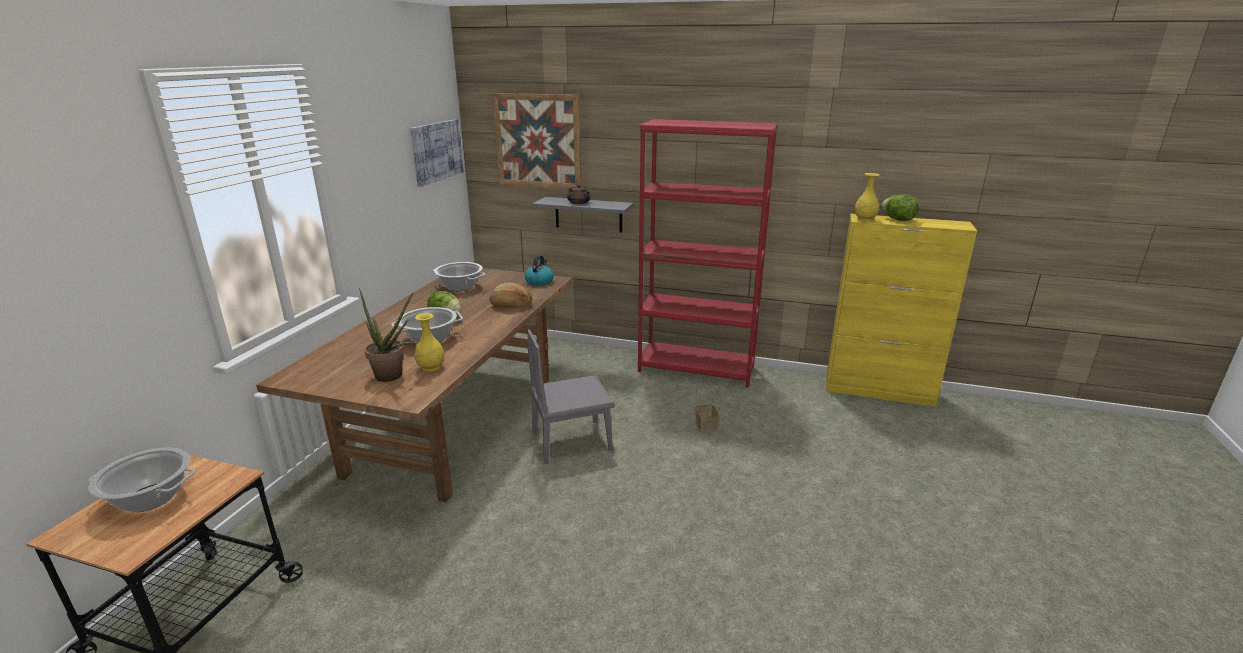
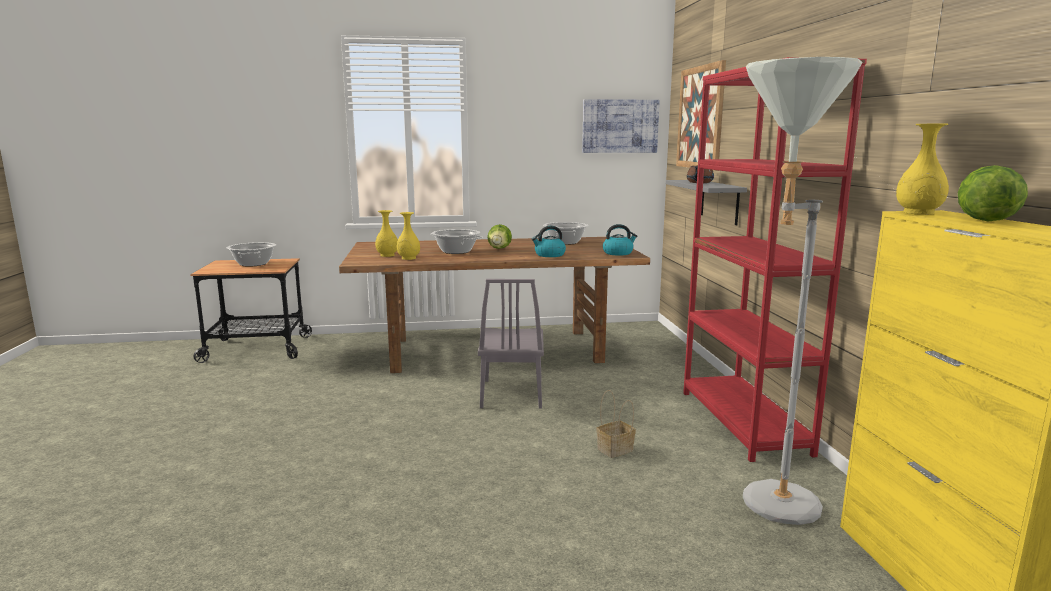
camera: 65 degrees right, 10 degrees down
potted plant [359,289,414,382] -> yellow vase [375,210,398,257]
bread [489,283,532,307] -> kettle [531,226,566,257]
grey chair [527,329,615,464] -> grey chair turned 135 degrees counterclockwise [478,279,544,409]
none -> grey floor lamp [743,57,862,525]

